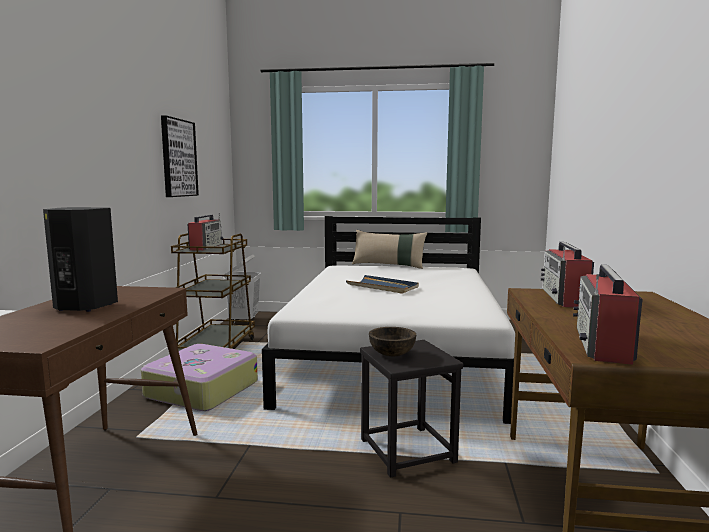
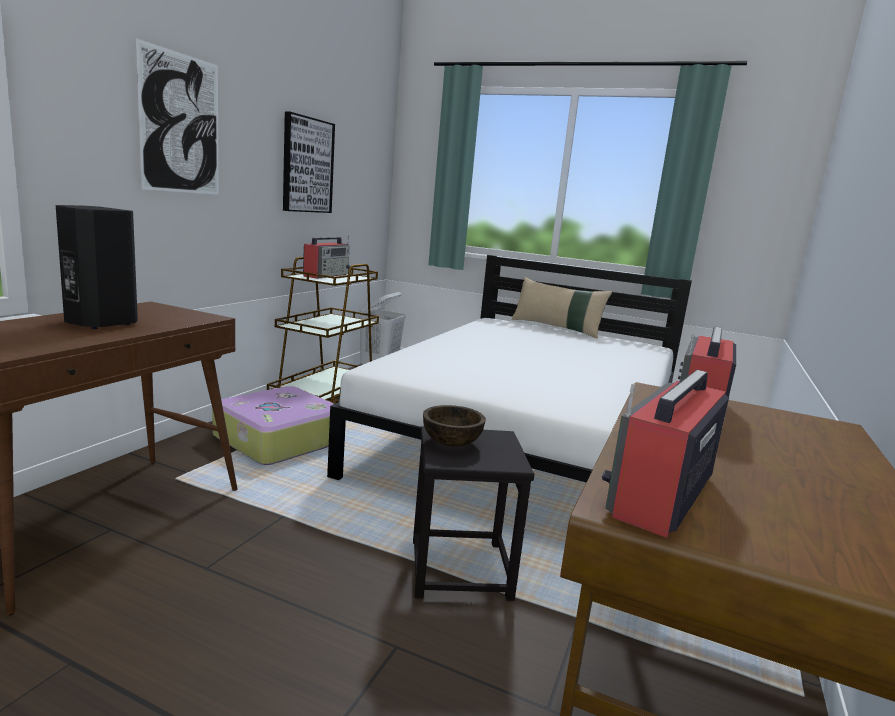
camera: 15 degrees right, 5 degrees up
blue tray [346,275,419,294] -> none
none -> picture [135,38,219,195]

